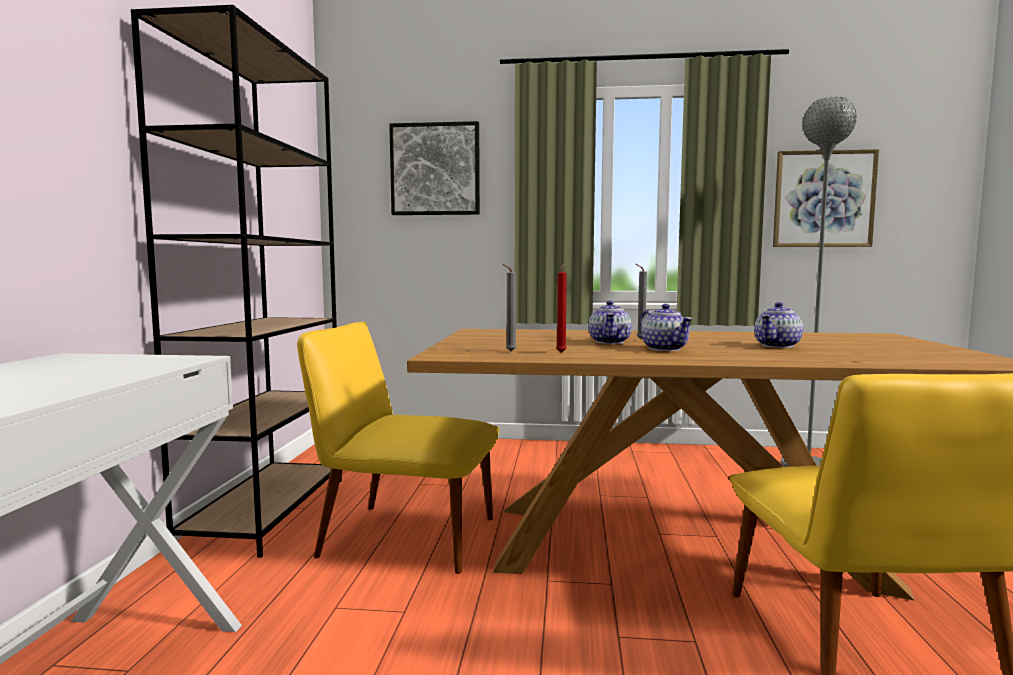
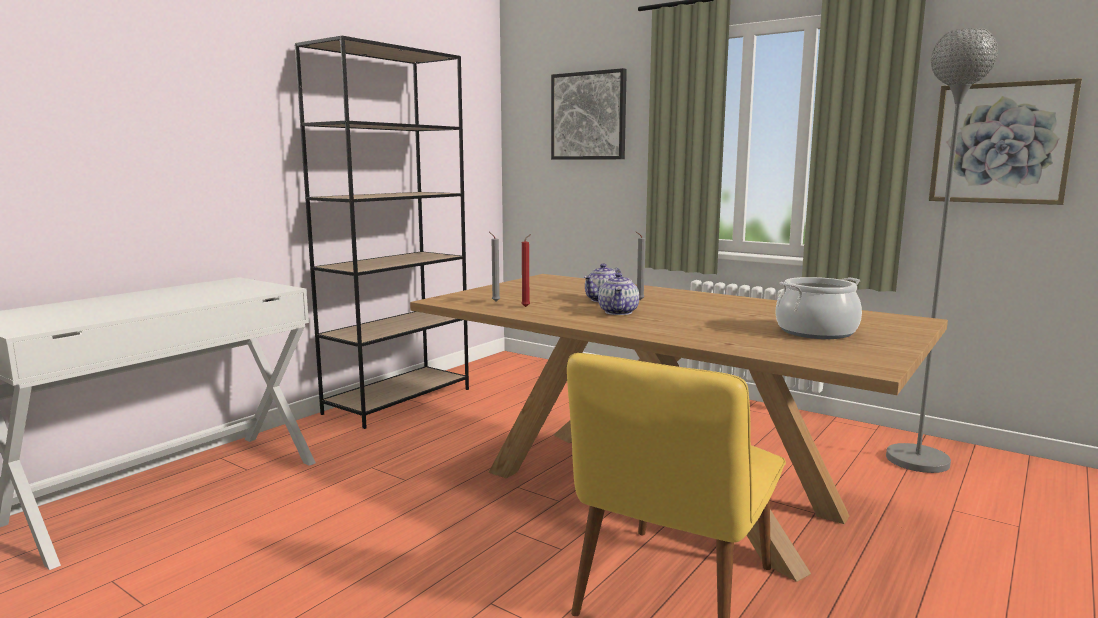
camera: 30 degrees right, 5 degrees up
yellow chair [297,322,500,574] -> none
teapot [754,302,803,348] -> none
none -> cooking pot [776,277,862,339]

